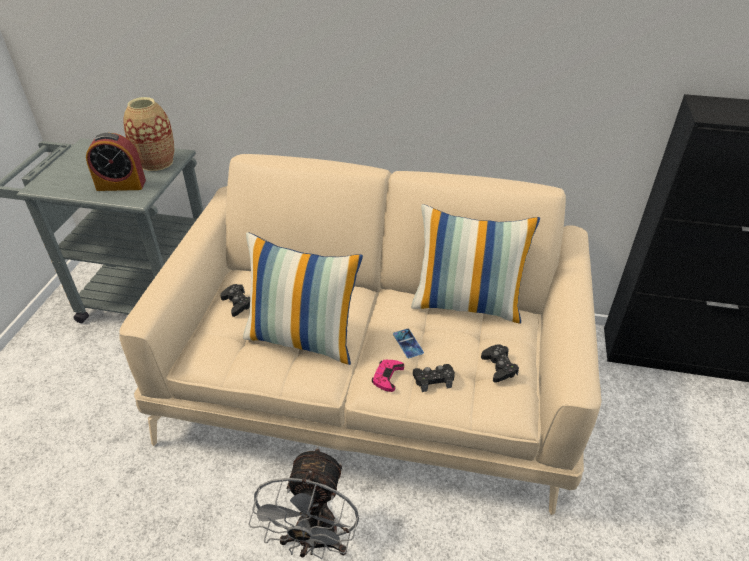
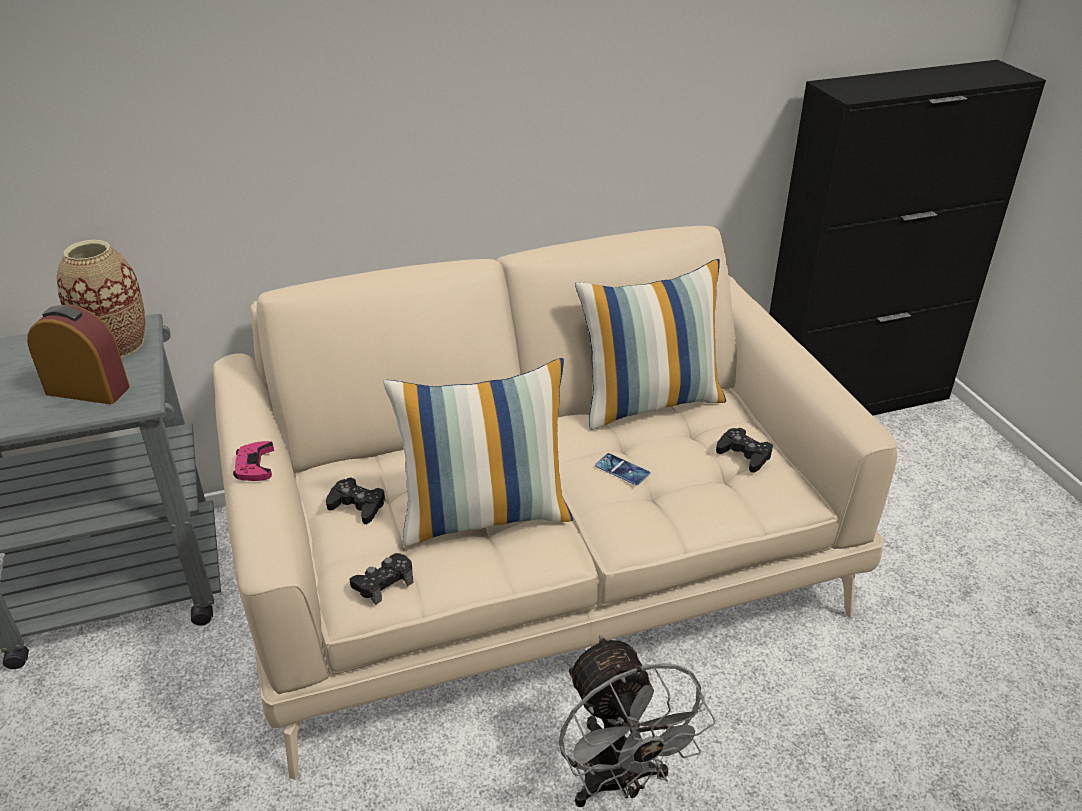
camera: 30 degrees left, 5 degrees down
alarm clock [86,133,146,191] -> alarm clock turned 135 degrees counterclockwise [27,305,130,404]
pink game controller [372,360,404,392] -> pink game controller moved to [233,441,274,481]
black game controller [413,364,455,392] -> black game controller moved to [350,553,413,605]

